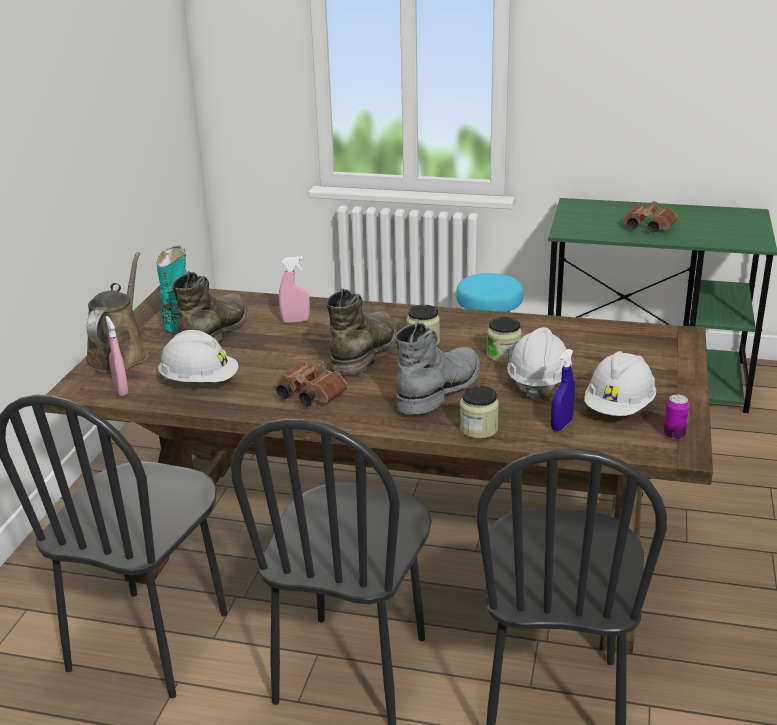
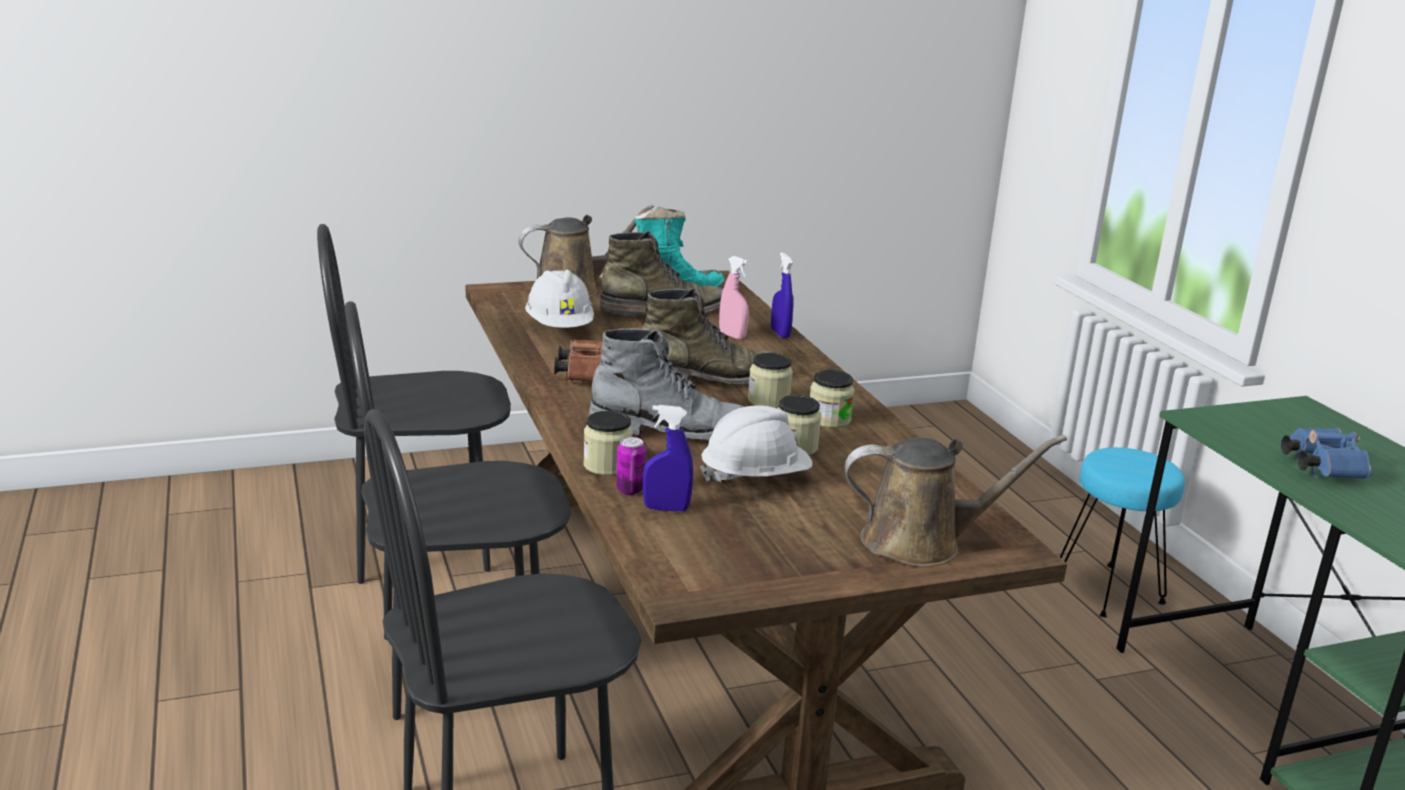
camera: 55 degrees right, 5 degrees down
pink spray bottle [105,316,129,396] -> none
white hard hat [584,351,656,416] -> none
brown binoculars [623,201,677,233] -> blue binoculars [1281,428,1372,479]
can [663,395,689,439] -> can moved to [616,437,646,495]
none -> blue spray bottle [771,252,793,338]
none -> jar [810,370,855,428]
none -> brown watering can [845,435,1067,567]

